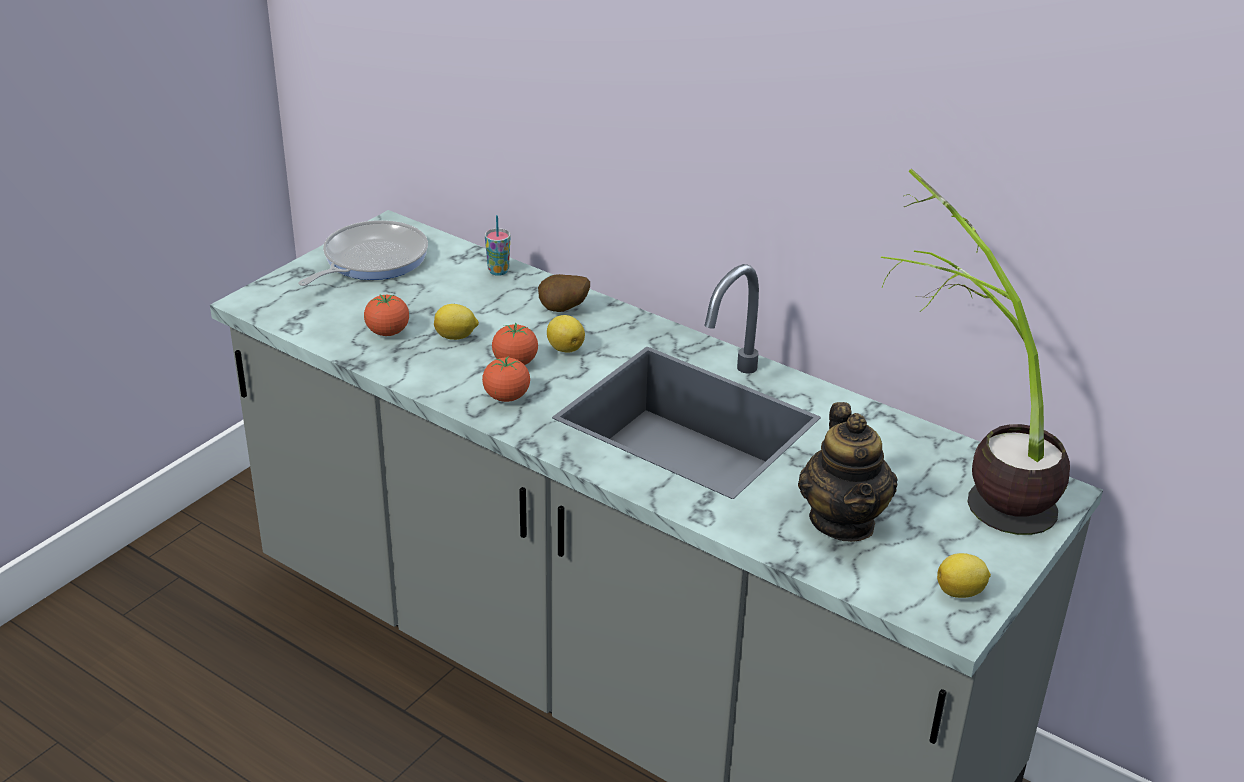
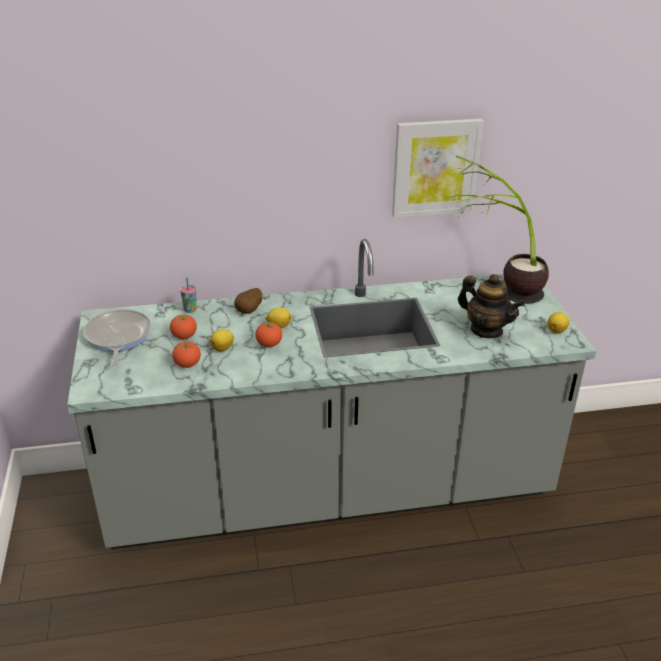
camera: 45 degrees left, 0 degrees up
tomato [482,356,530,402] -> tomato moved to [170,315,197,339]
none -> picture [392,118,484,218]

